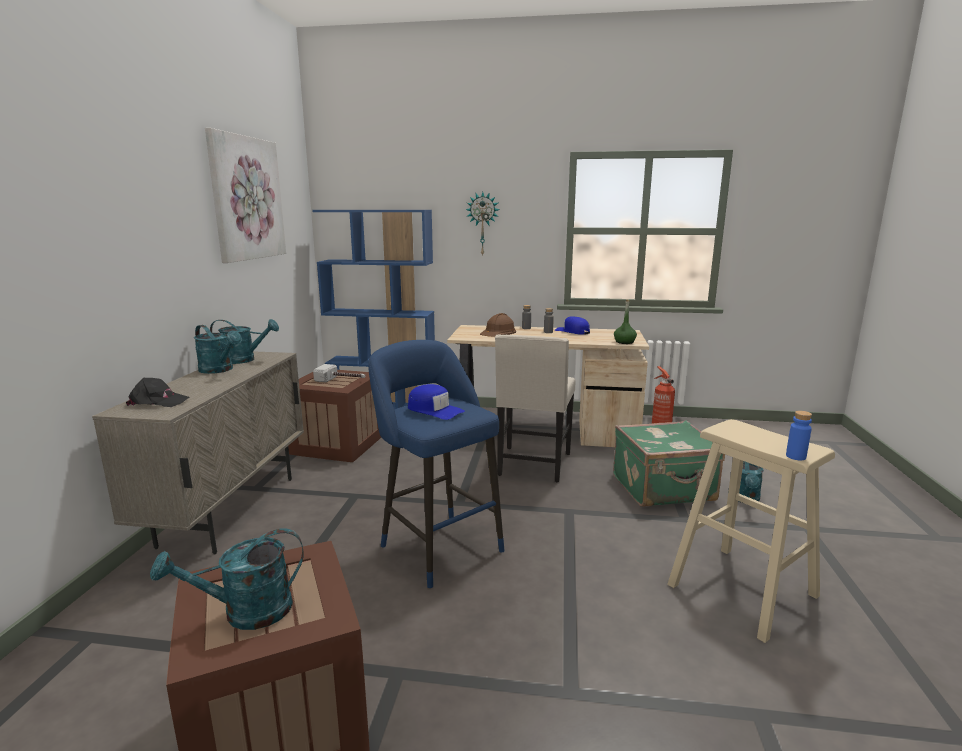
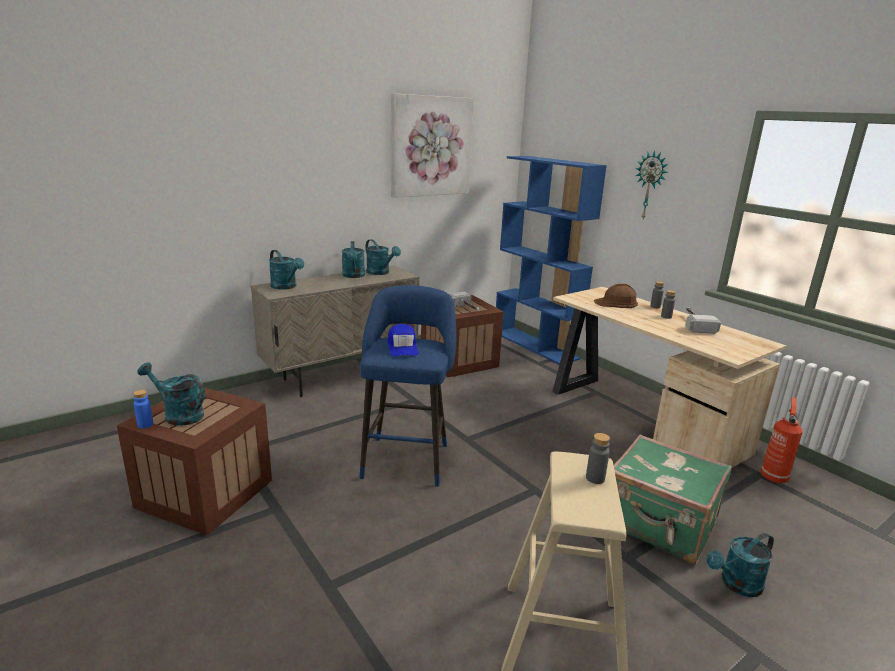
camera: 45 degrees right, 5 degrees up
black cap [126,378,190,407] -> turquoise watering can [269,250,304,290]
beige chair [495,334,575,482] -> none
blue cap [555,317,590,335] -> hammer [685,307,721,334]
green bottle [614,299,637,344] -> none
blue bottle [786,411,812,460] -> blue bottle moved to [133,390,153,428]
none -> grey bottle [586,433,610,484]

